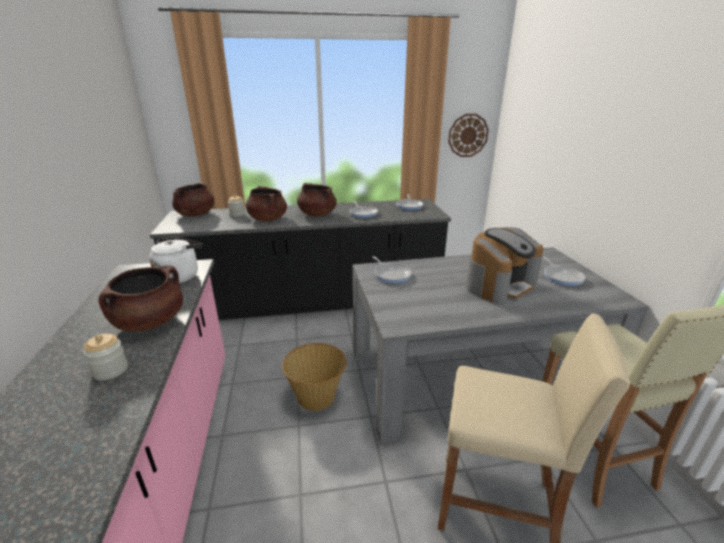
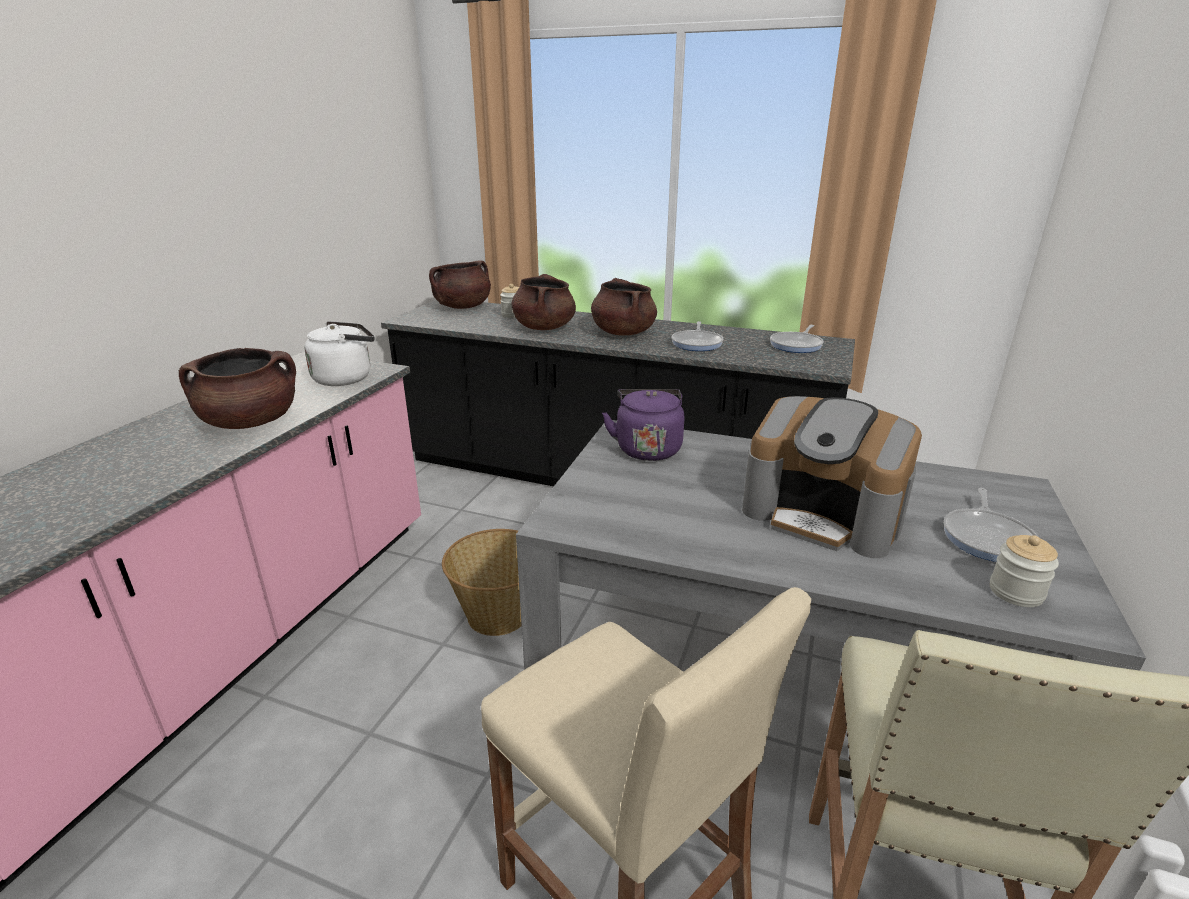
camera: 30 degrees right, 0 degrees up
jar [83,334,128,380] -> jar moved to [990,535,1059,607]
frying pan [372,256,412,283] -> purple kettle [602,389,684,461]
wall clock [448,114,489,157] -> none
coffee machine [466,227,543,305] -> coffee machine turned 45 degrees clockwise [742,396,922,558]

